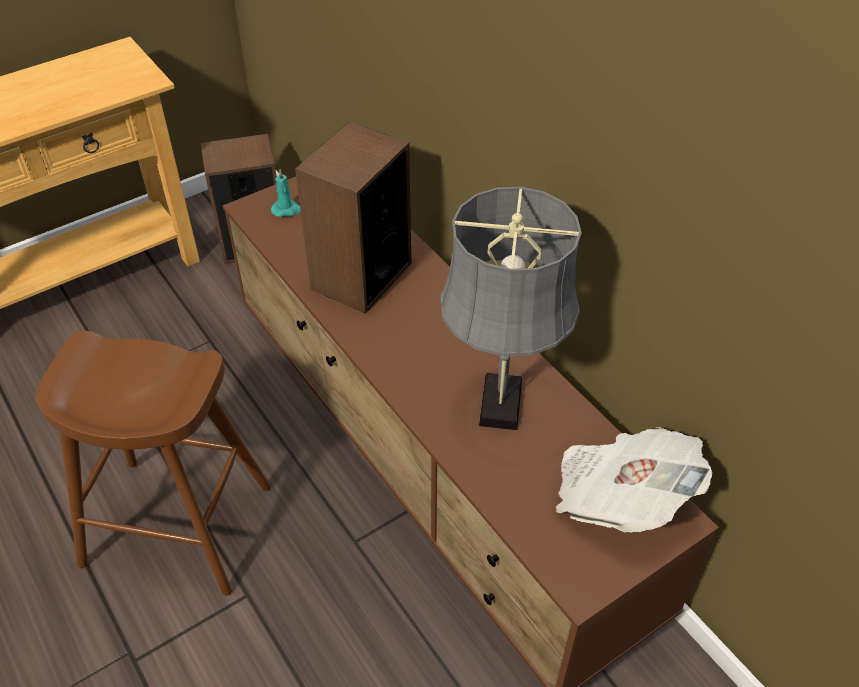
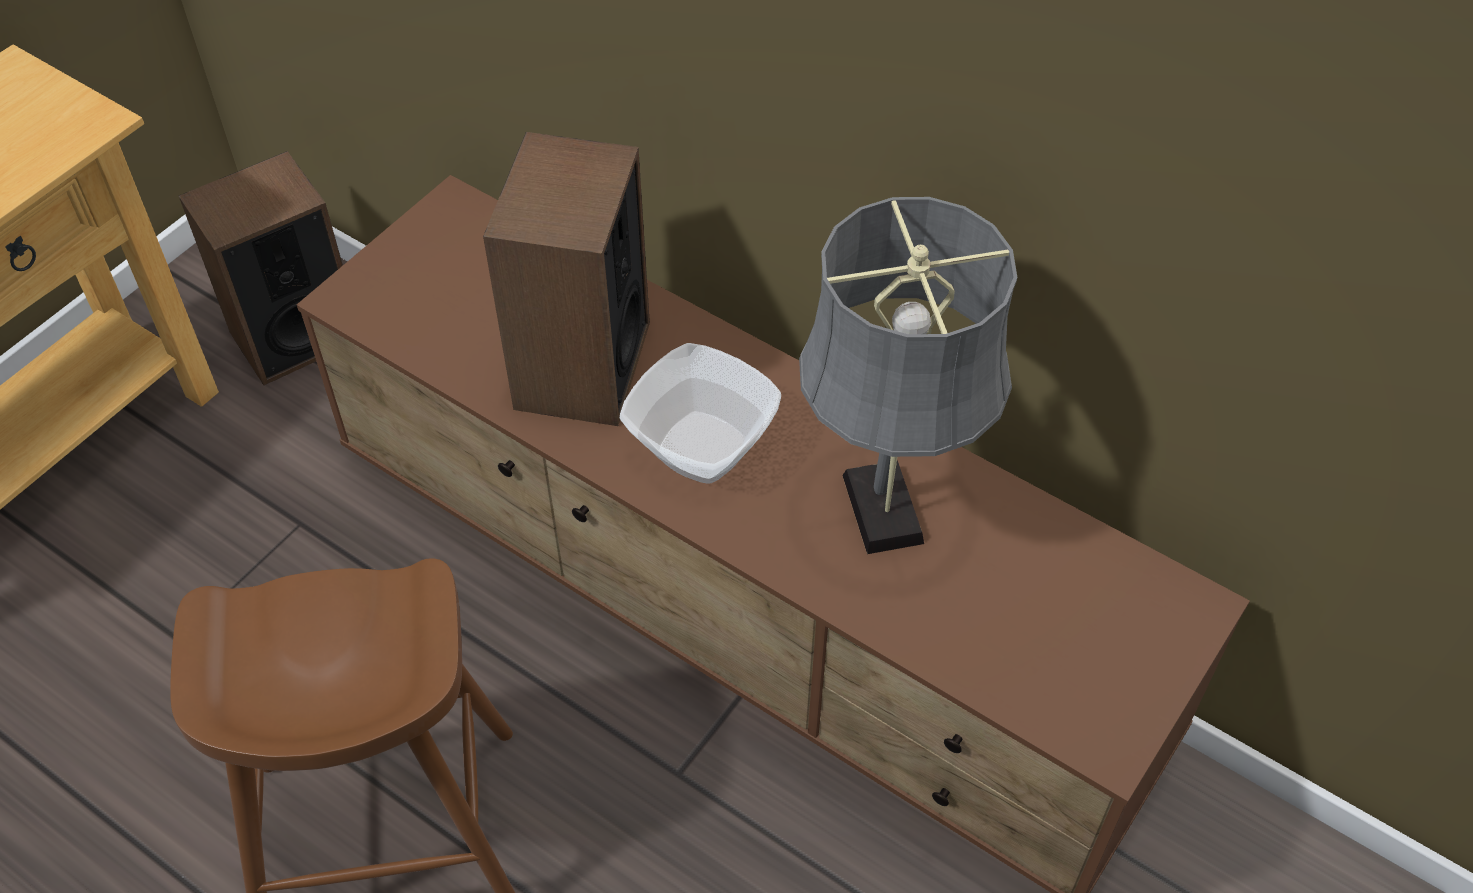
camera: 20 degrees left, 5 degrees up
turquoise candle [271,169,301,217] -> none
newspaper [556,427,712,533] -> none
none -> bowl [620,343,781,484]

